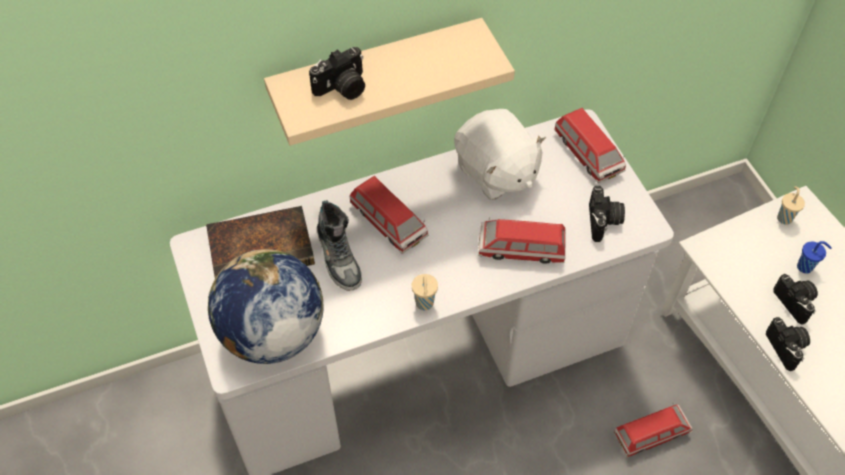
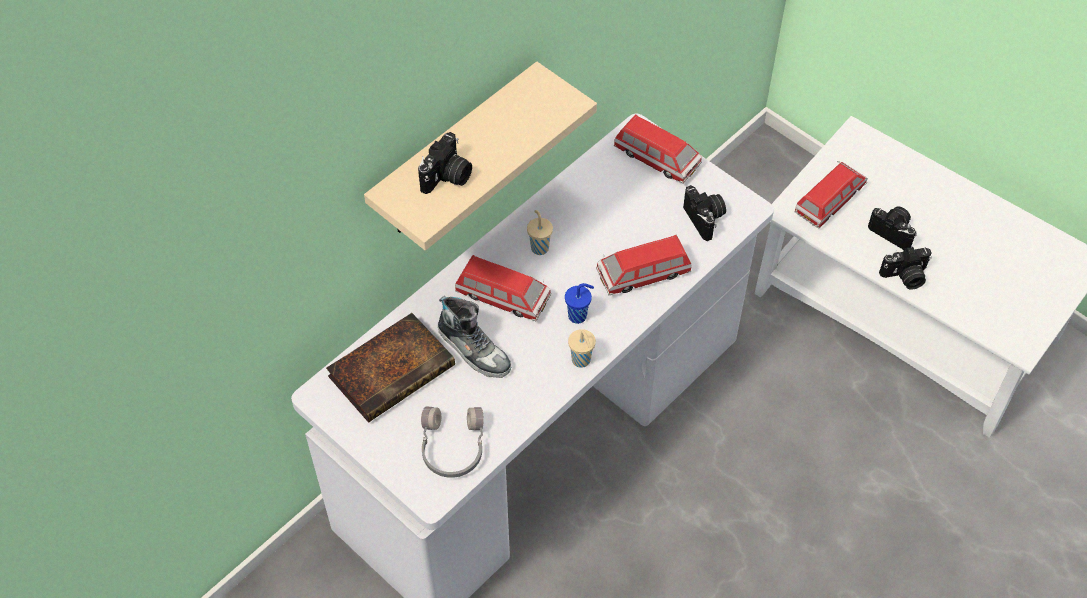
camera: 25 degrees left, 0 degrees up
globe [208,249,324,364] -> grey headphones [421,406,484,478]
white plush toy [454,109,546,200] -> none
toy car [614,402,693,458] -> toy car moved to [794,161,867,229]
camera [766,317,810,371] -> camera turned 120 degrees clockwise [879,247,932,290]
beige cup [777,186,805,224] -> beige cup moved to [527,210,553,255]
blue cup [797,241,832,273] -> blue cup moved to [565,283,594,324]

